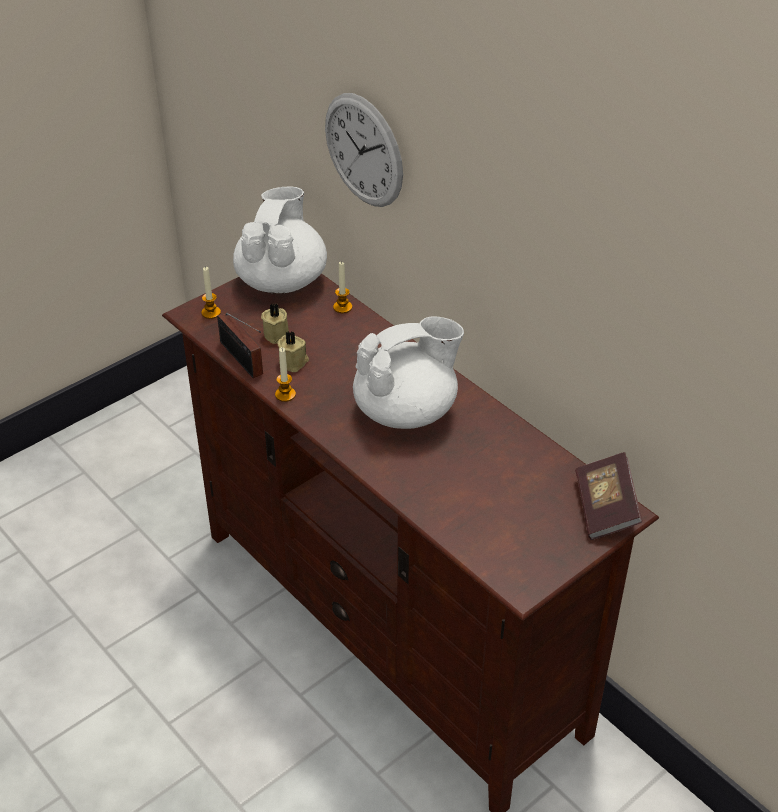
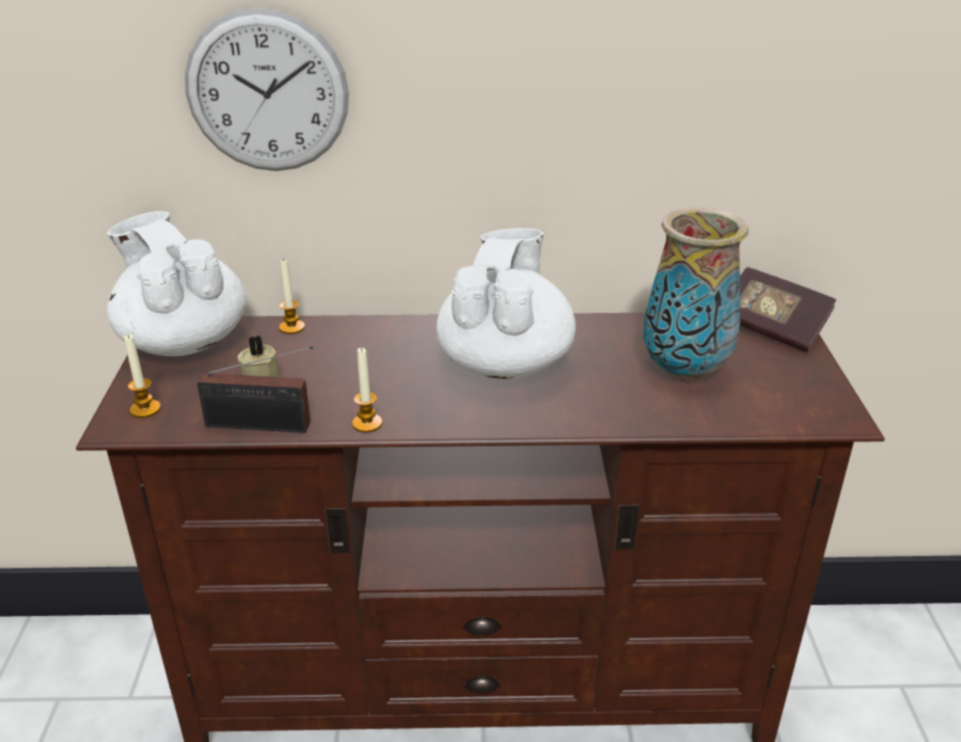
camera: 50 degrees left, 10 degrees down
beige candle [277,331,309,372] -> none
none -> vase [643,207,748,381]

